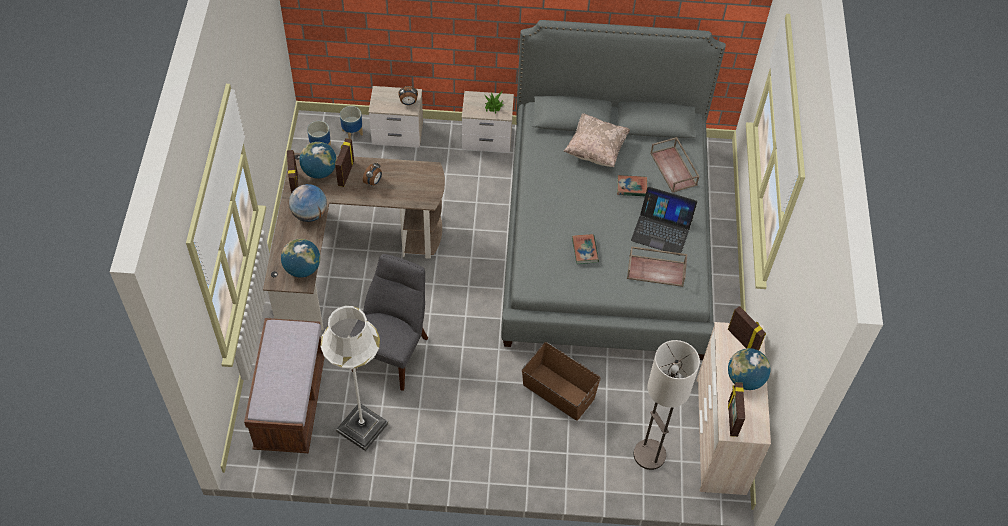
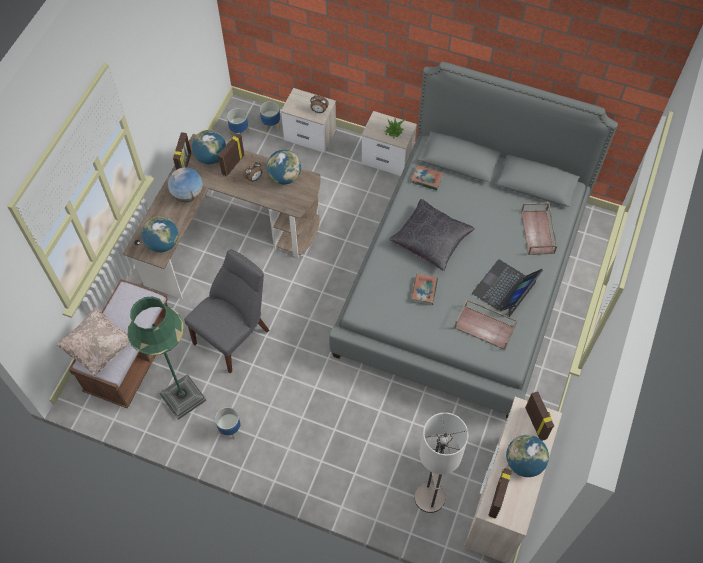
camera: 20 degrees right, 5 degrees up
white floor lamp [321,306,388,451] -> green floor lamp [128,297,207,420]
brown storage box [522,342,601,421] -> none
beige pillow [563,113,630,167] -> beige pillow moved to [56,307,130,377]
book [617,175,647,196] -> book moved to [411,165,444,190]
laptop [631,187,698,256] -> laptop turned 90 degrees clockwise [472,259,543,317]
none -> planter [215,407,241,440]
none -> globe [267,150,301,184]
none -> black pillow [389,199,475,271]

